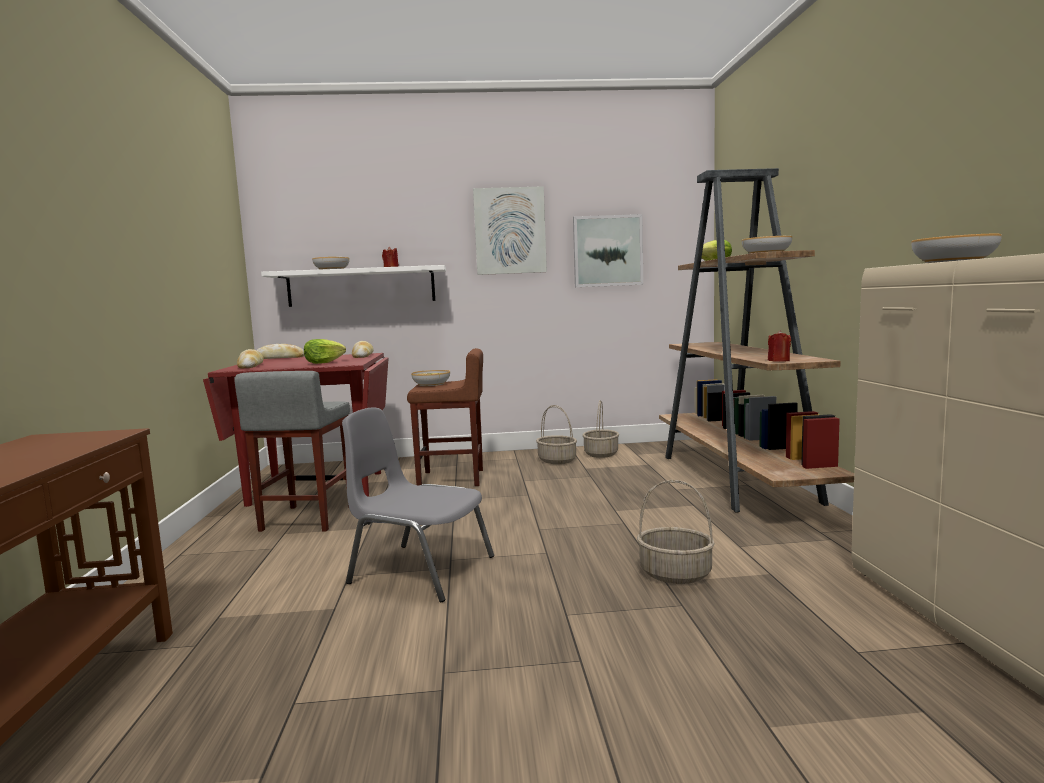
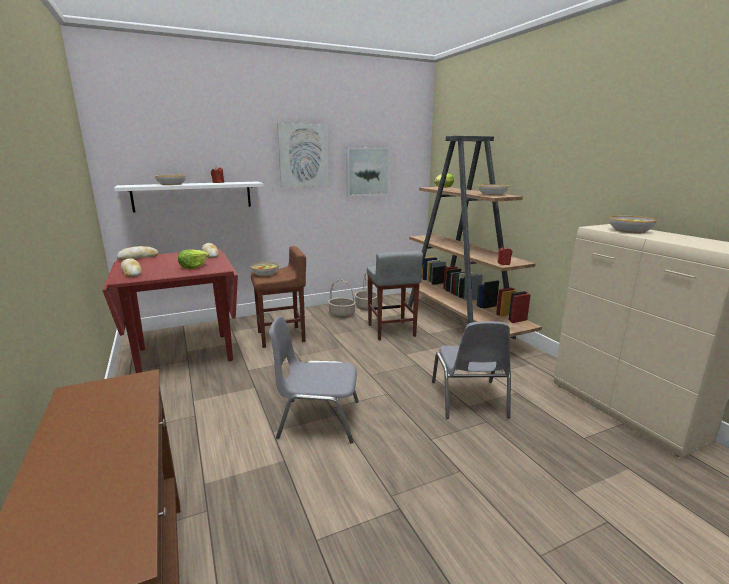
camera: 20 degrees left, 10 degrees up
grey stool [234,371,350,532] -> grey stool moved to [367,251,423,340]
basket [637,480,715,584] -> grey chair [432,321,511,419]

